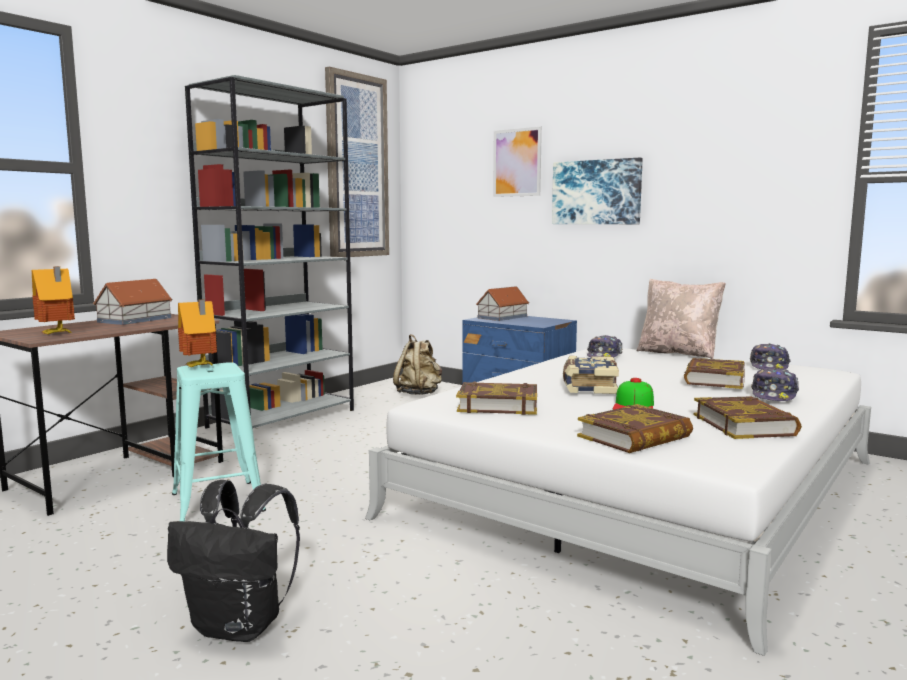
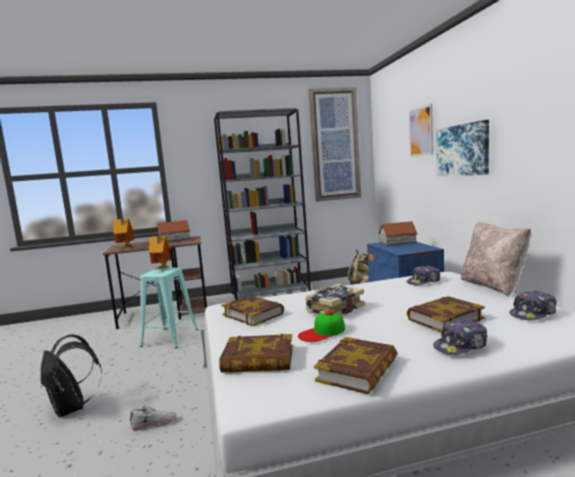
camera: 40 degrees right, 0 degrees up
none -> white shoe [130,404,176,431]

